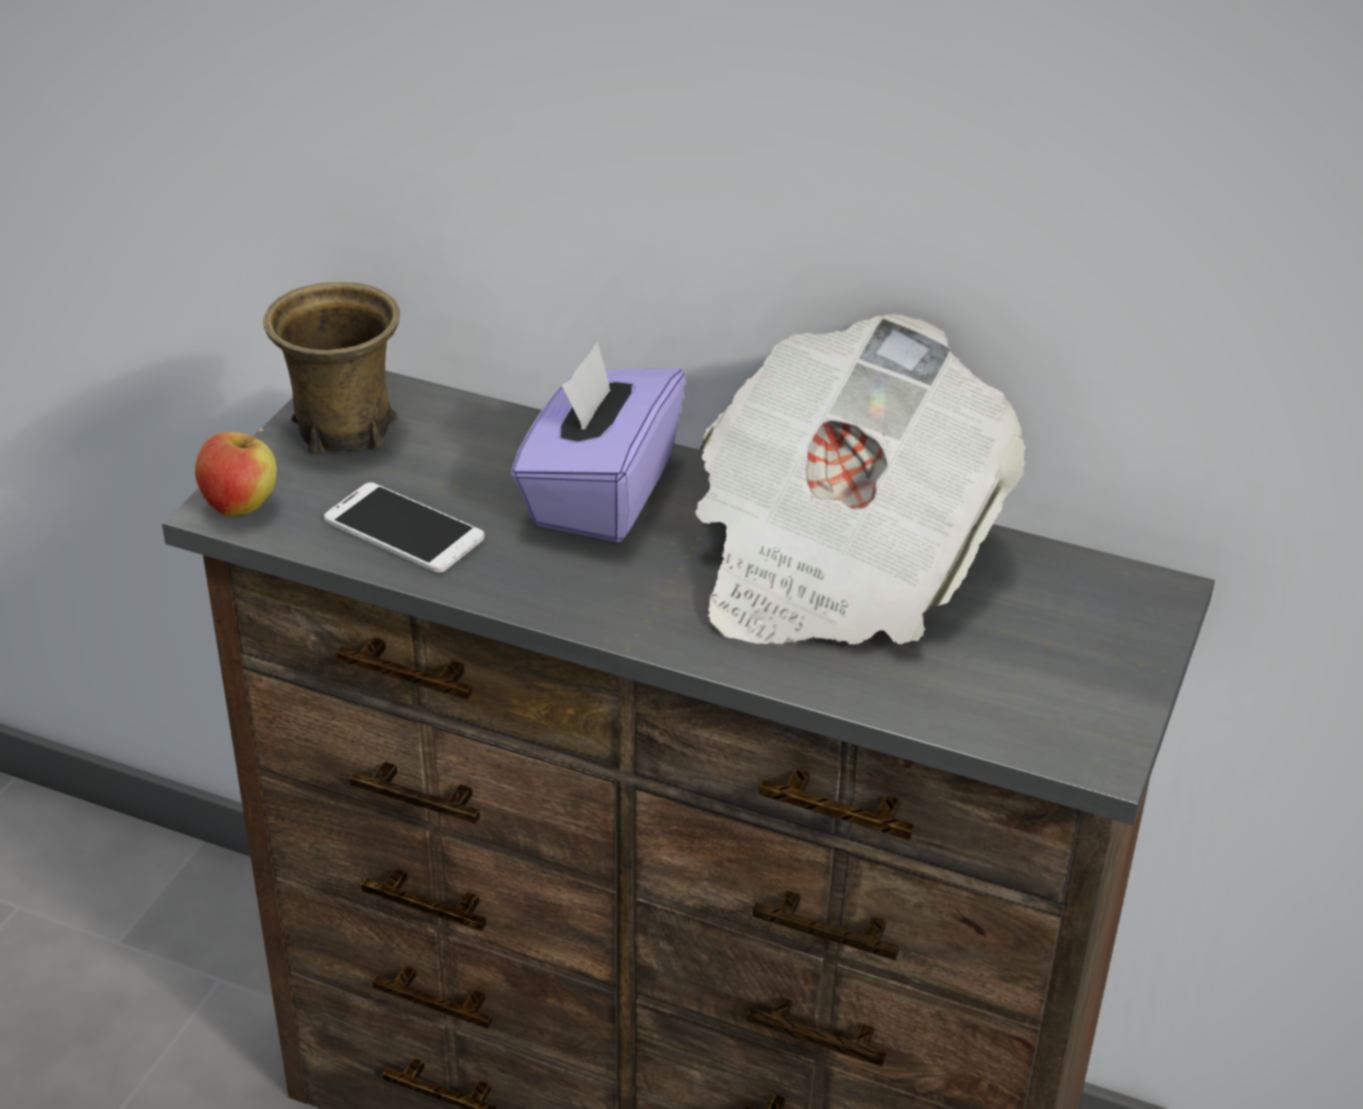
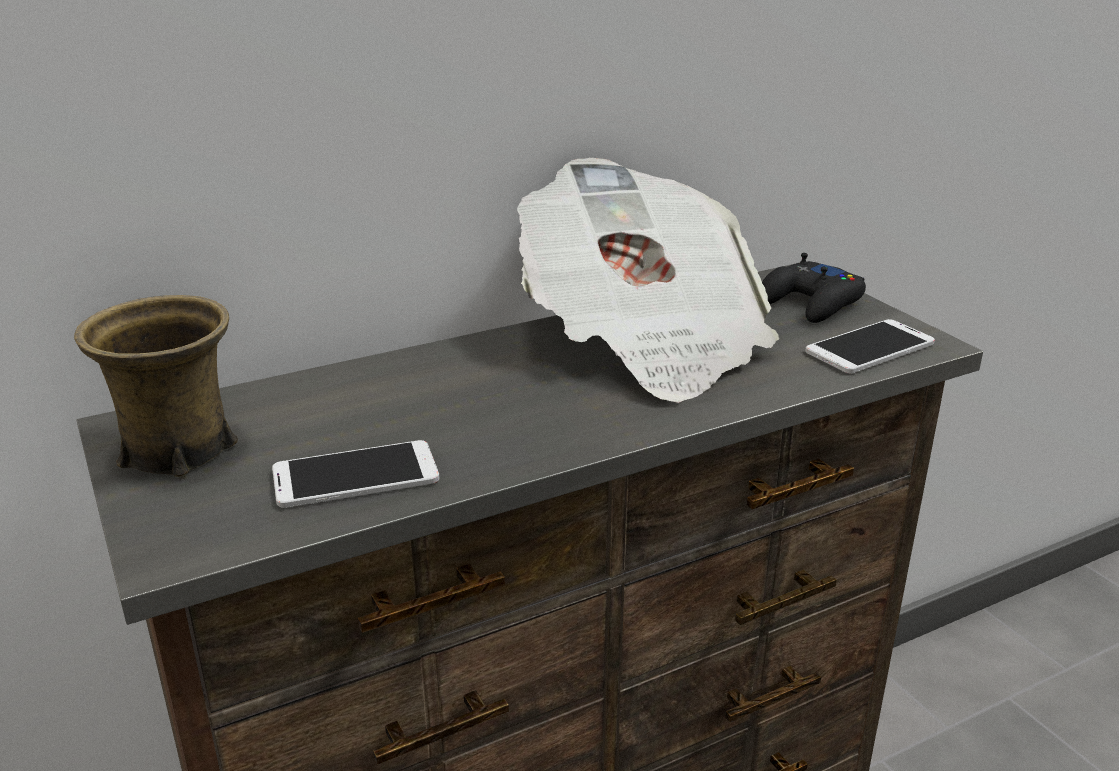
camera: 50 degrees left, 10 degrees down
apple [195,428,277,516] -> none
purple tissue box [511,343,686,543] -> none
none -> black game controller [762,253,866,323]
none -> phone [805,319,935,374]

